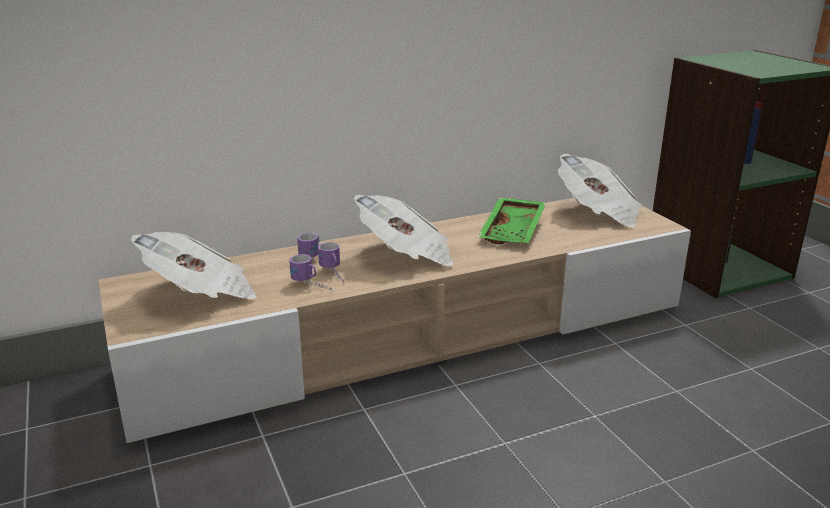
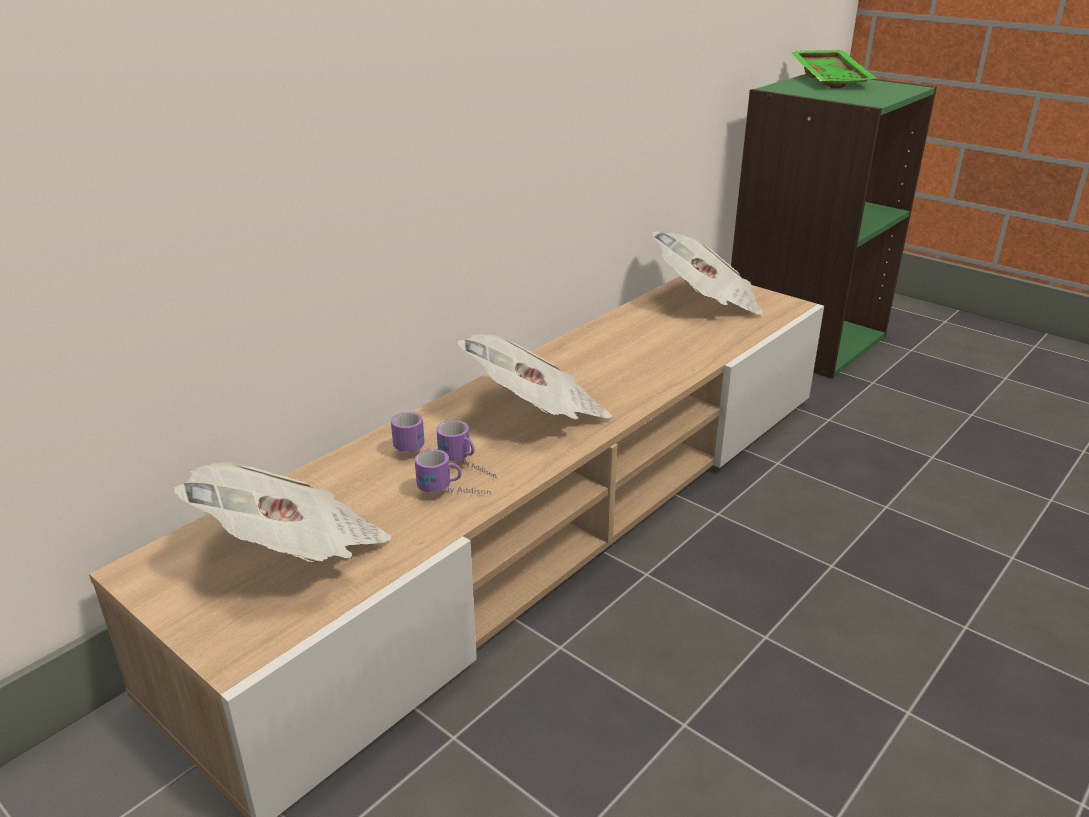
camera: 25 degrees left, 5 degrees up
green tray [478,197,546,244] -> green tray moved to [790,50,877,88]

